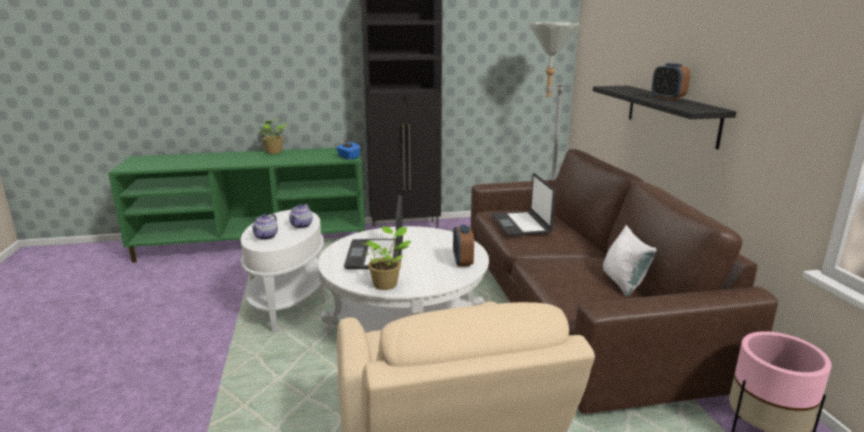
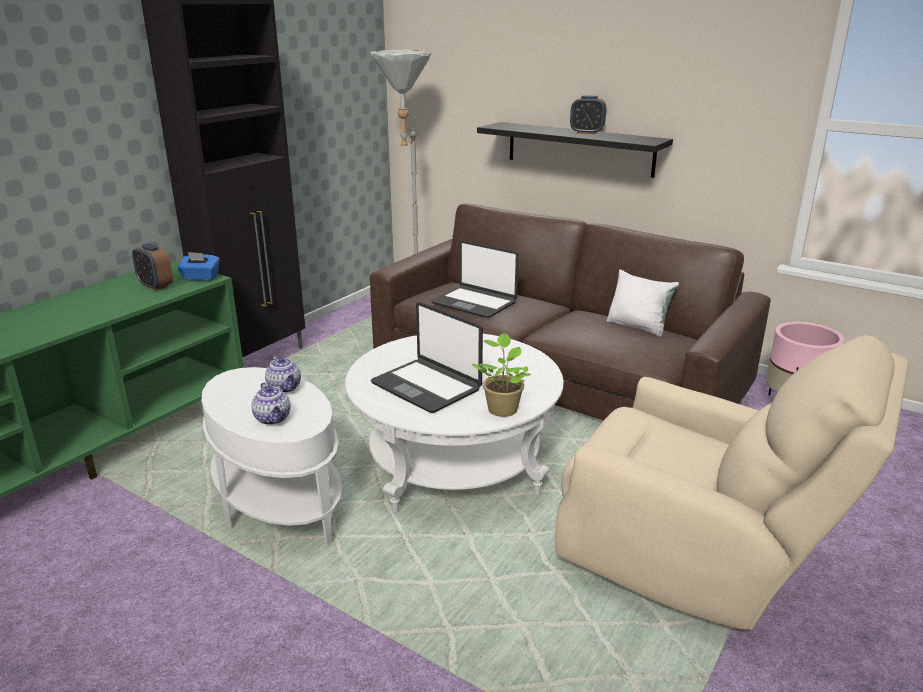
camera: 45 degrees left, 5 degrees up
potted plant [259,118,287,154] -> none
alarm clock [453,225,474,266] -> alarm clock moved to [132,243,173,291]

